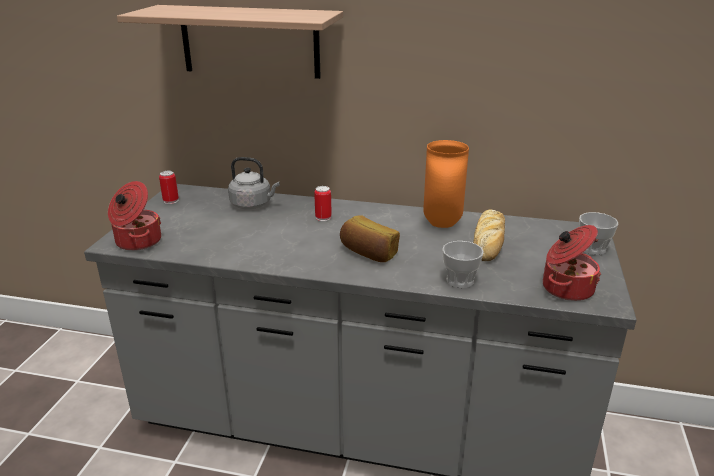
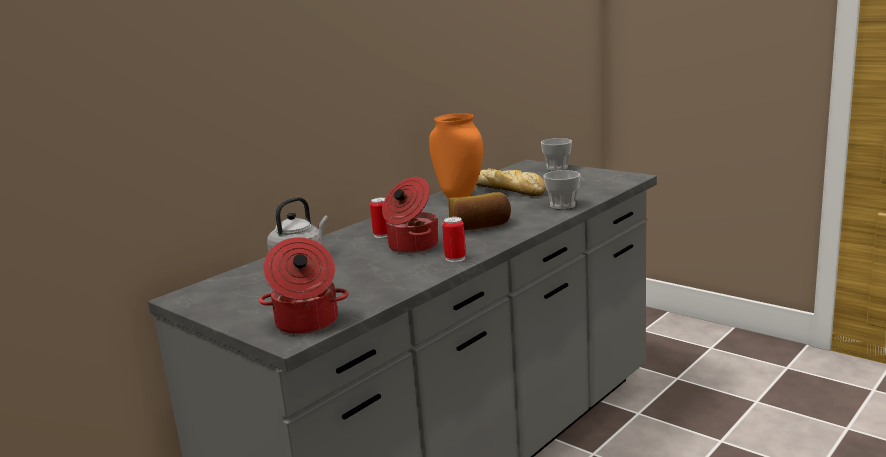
camera: 60 degrees left, 10 degrees down
shelf [117,5,343,79] -> none
can [159,171,179,204] -> can moved to [442,217,466,262]
cooking pot [543,225,601,301] -> cooking pot moved to [382,177,438,254]

